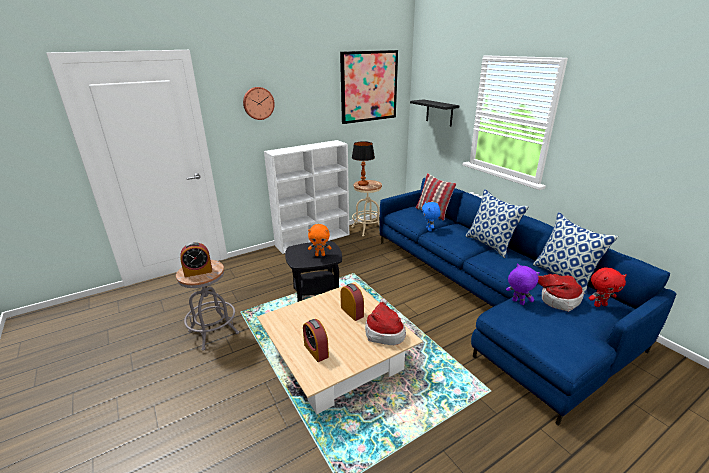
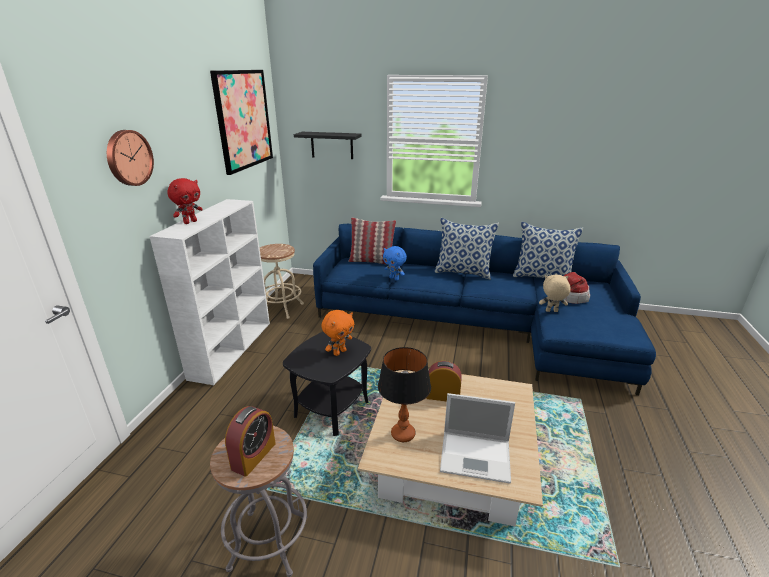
camera: 45 degrees left, 0 degrees up
alarm clock [303,319,329,362] -> laptop [440,393,515,484]
table lamp [352,141,375,186] -> table lamp moved to [378,347,431,442]
hat [365,298,406,345] -> none
purple plush toy [506,264,540,305] -> beige plush toy [539,275,571,312]
red plush toy [589,267,627,307] -> red plush toy moved to [167,178,203,224]

